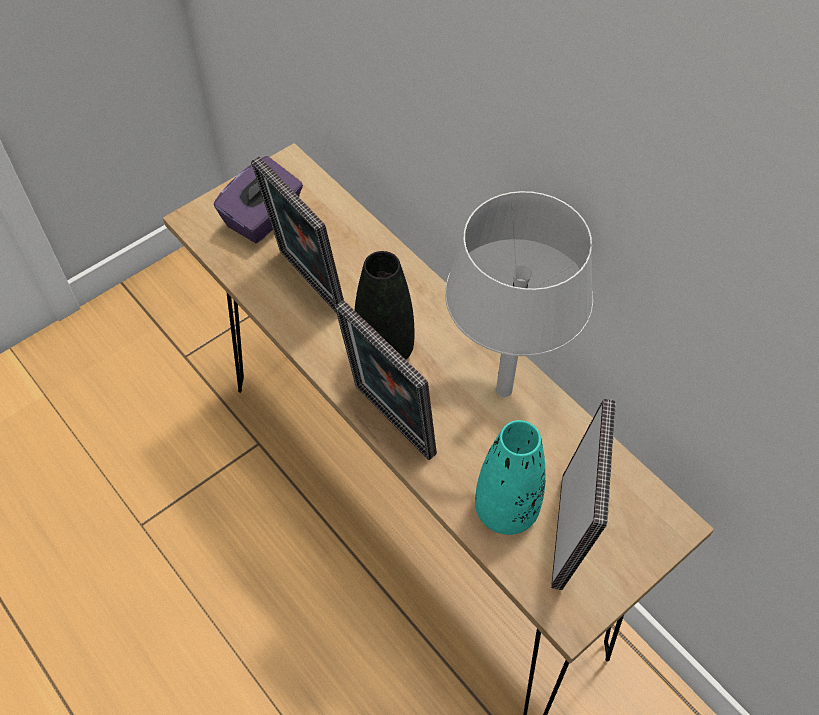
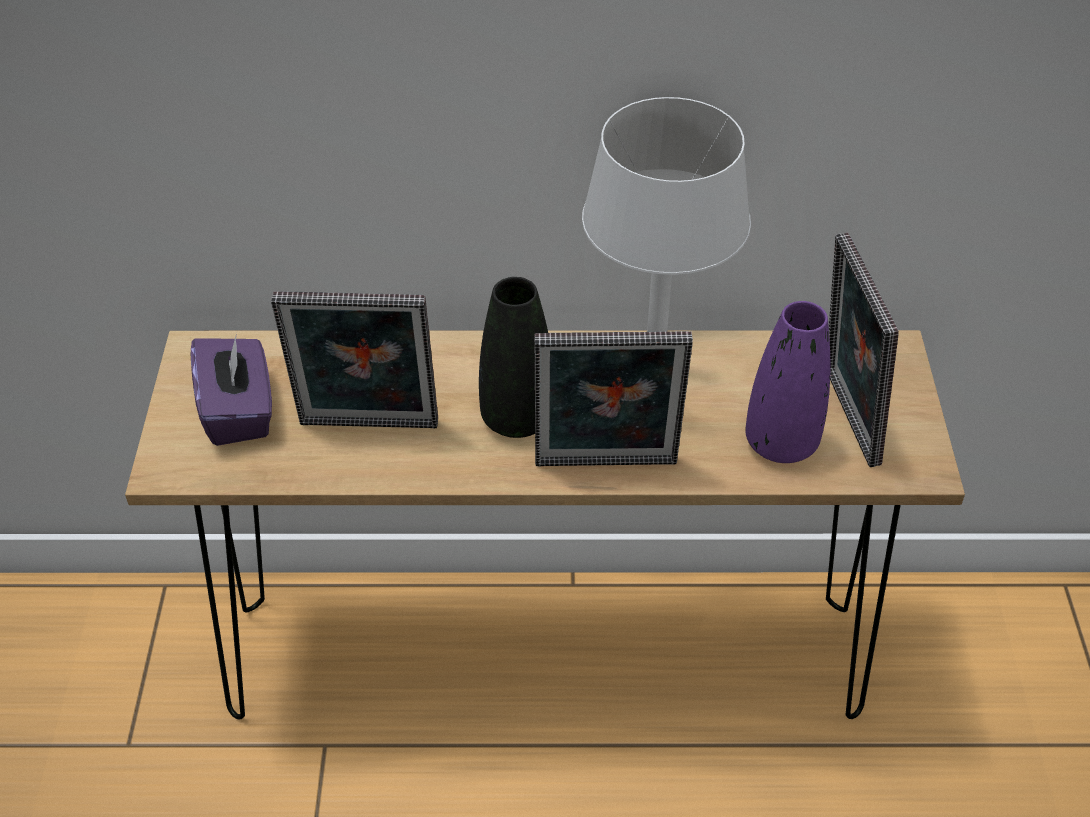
camera: 50 degrees left, 10 degrees down
turquoise vase [475,420,546,535] -> purple vase [745,301,830,463]
picture frame [551,398,616,590] -> picture frame turned 150 degrees counterclockwise [829,233,899,467]

